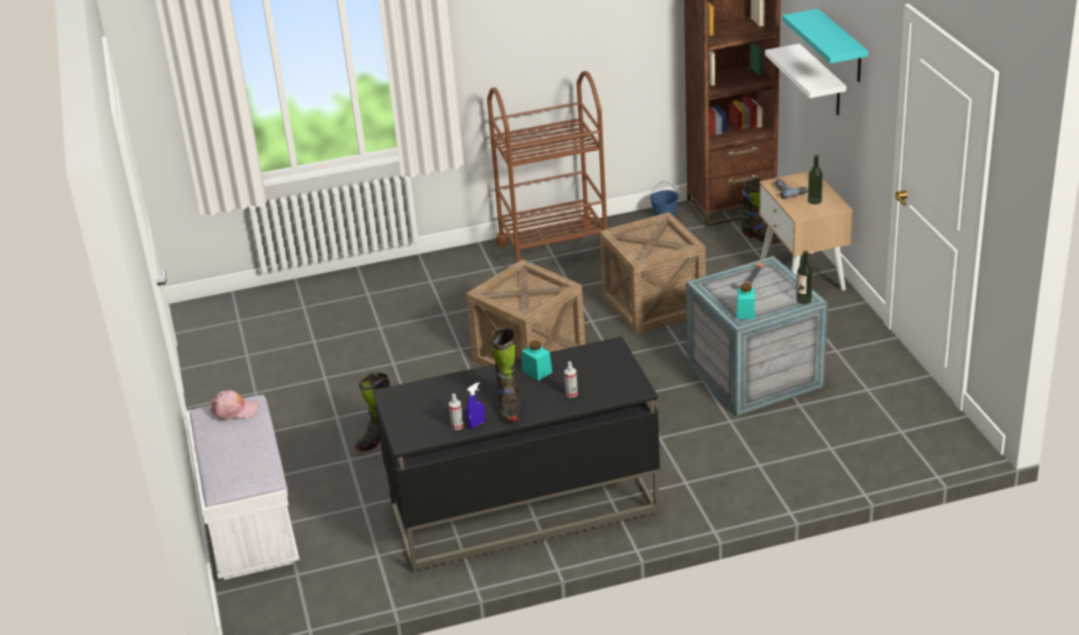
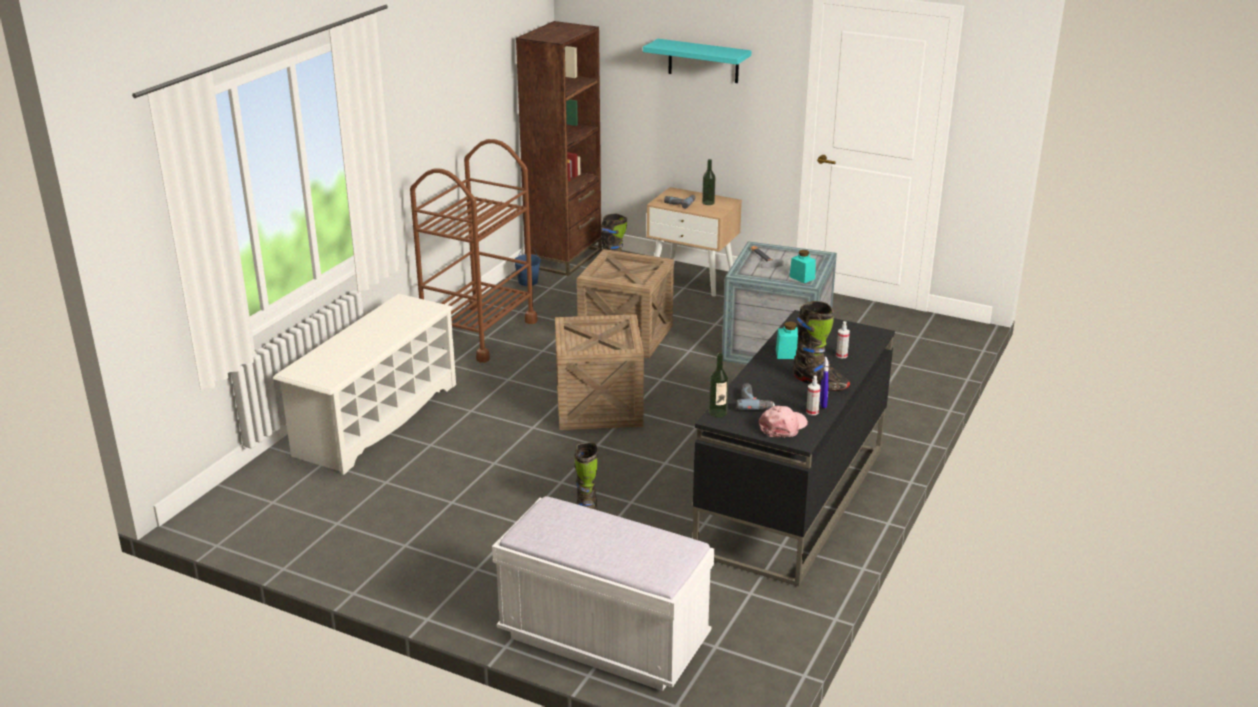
camera: 50 degrees left, 5 degrees down
pink cap [211,390,259,420] -> pink cap moved to [759,406,808,437]
white shelf [765,44,846,115] -> none
bottle [796,251,813,304] -> bottle moved to [709,353,729,418]
none -> white shoe rack [273,294,456,475]
none -> power drill [737,383,775,410]

